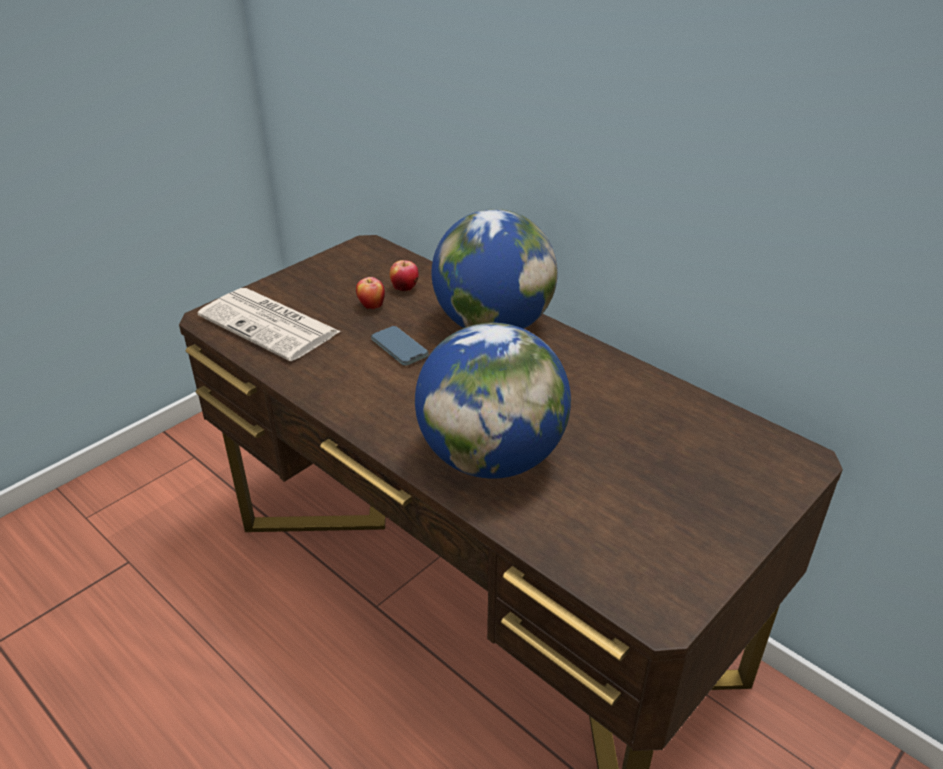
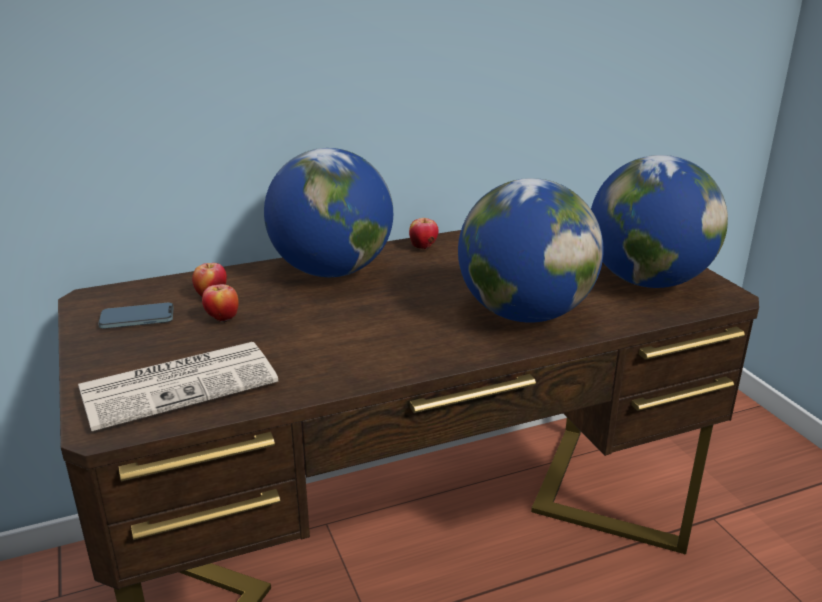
camera: 65 degrees left, 10 degrees down
phone [371,326,429,366] -> phone moved to [98,302,174,329]
none -> apple [409,218,438,250]
none -> globe [591,155,728,288]

